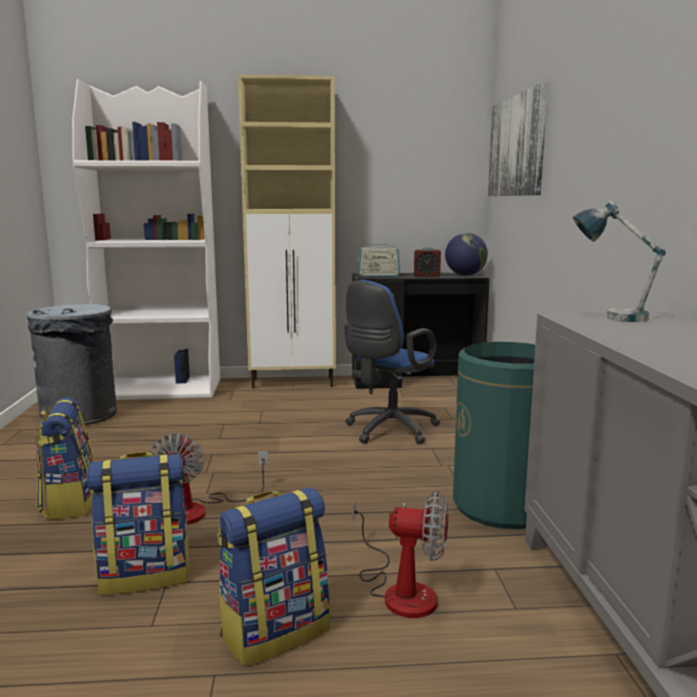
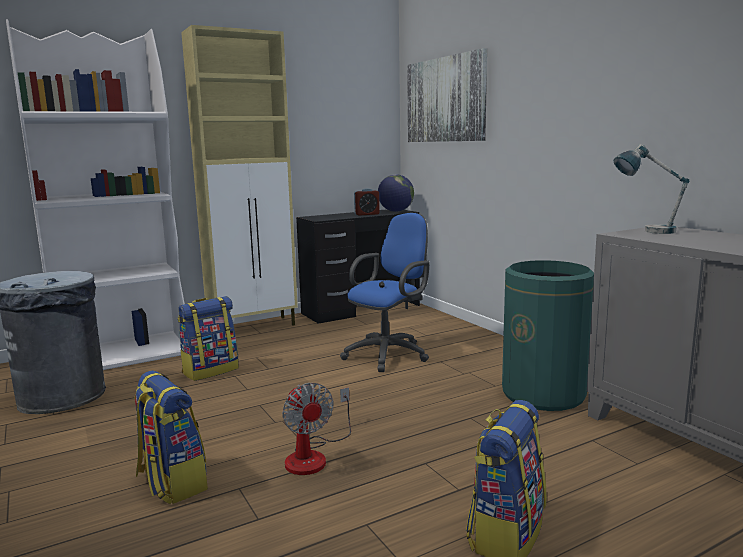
camera: 25 degrees left, 0 degrees up
backpack [86,452,189,595] -> backpack moved to [178,296,239,381]
blue office chair [344,280,440,444] -> blue office chair turned 150 degrees counterclockwise [340,213,430,372]
fan [353,491,448,618] -> none
radio [358,240,400,277] -> none

